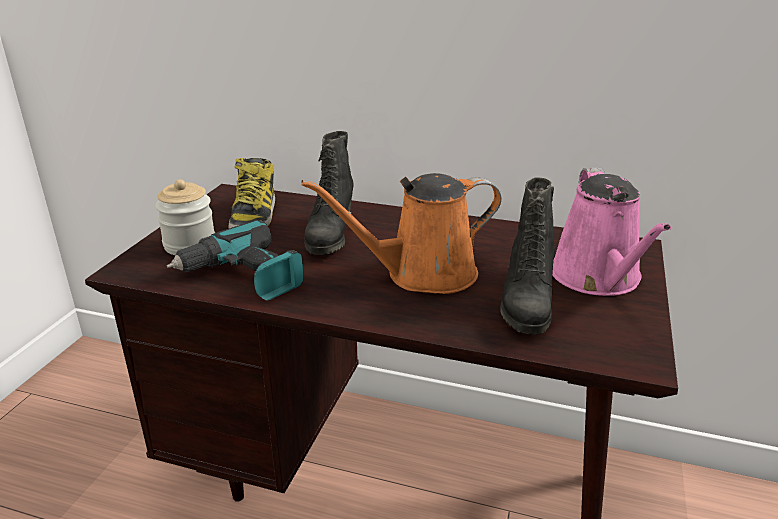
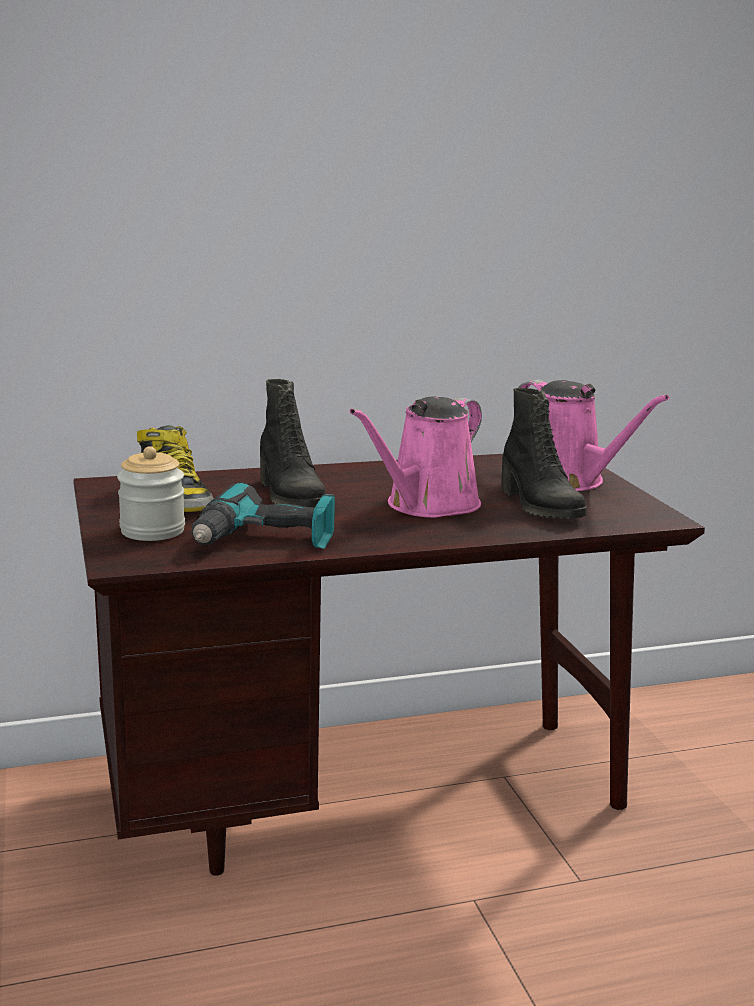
camera: 35 degrees left, 10 degrees down
orange watering can [301,173,502,294] -> pink watering can [349,397,482,518]

